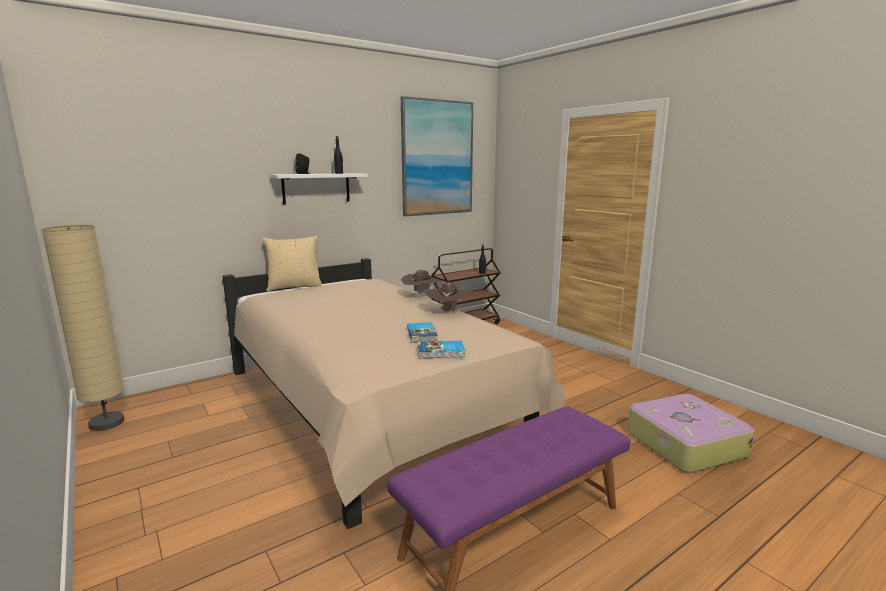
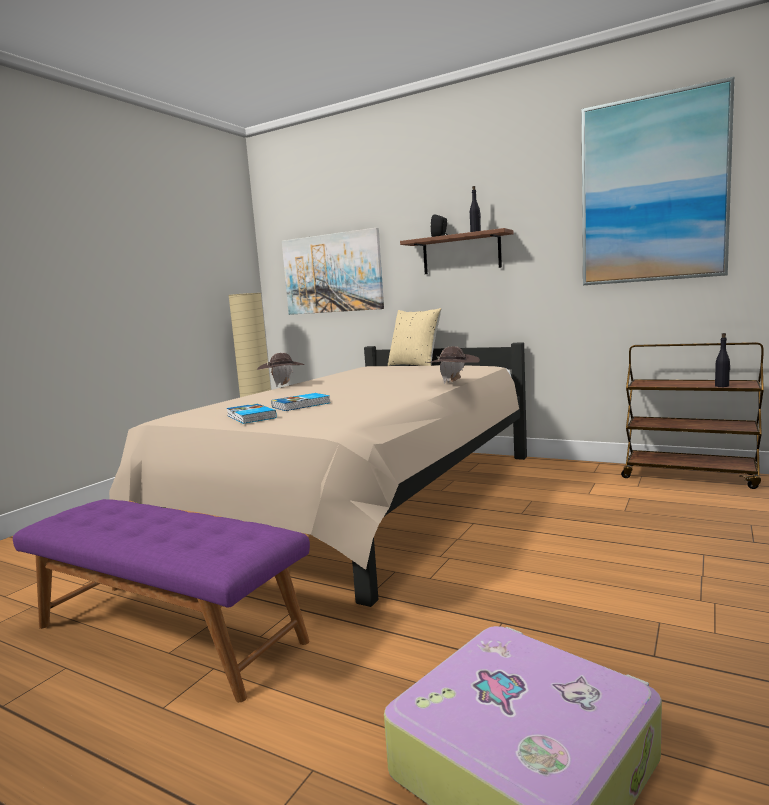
camera: 65 degrees right, 5 degrees down
white shelf [270,173,368,205] -> brown shelf [400,228,514,274]
brown hat [423,282,473,312] -> brown hat moved to [257,353,305,387]
none -> picture [282,228,384,315]

